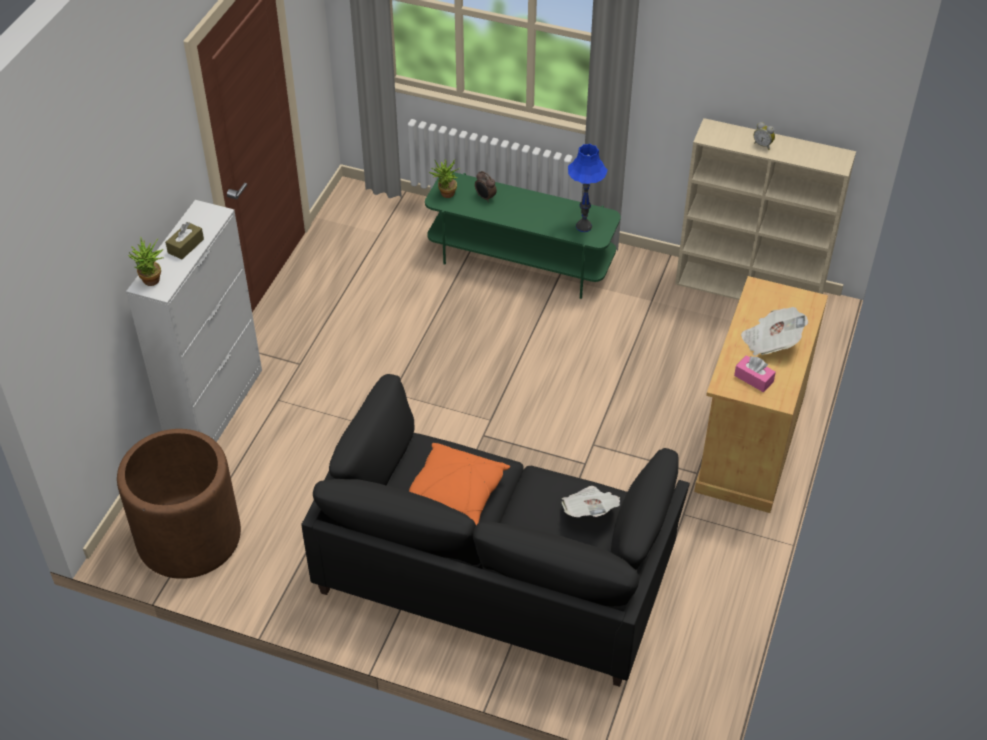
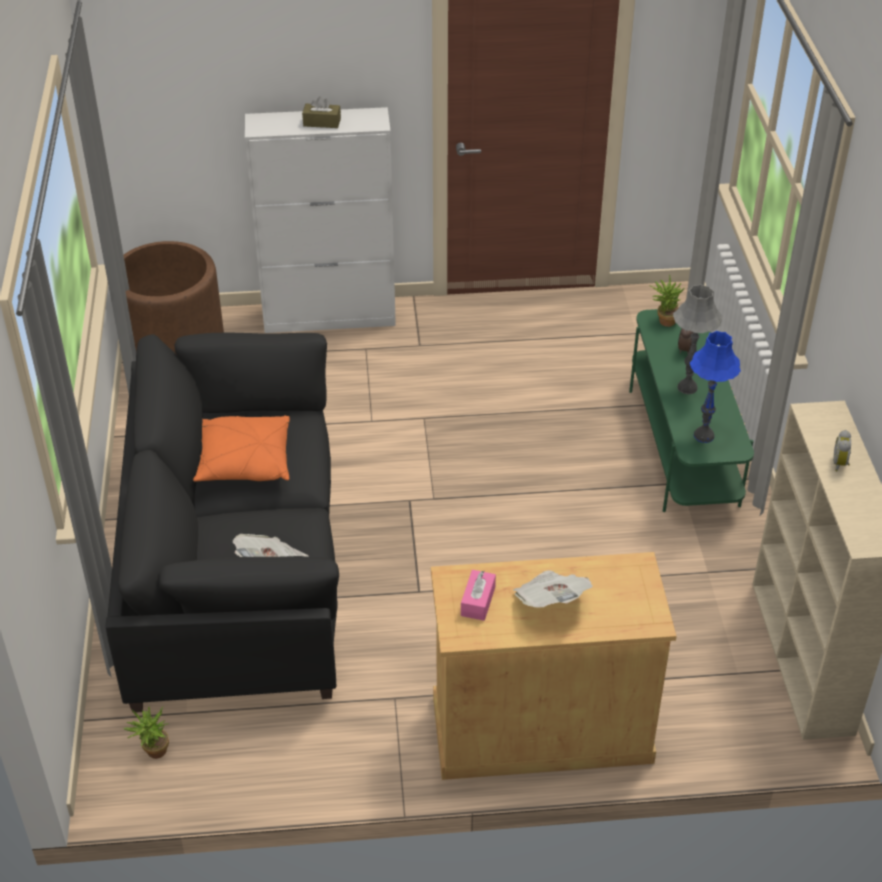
camera: 65 degrees right, 5 degrees down
potted plant [128,237,164,286] -> potted plant moved to [124,707,169,759]
none -> grey table lamp [673,284,722,394]

